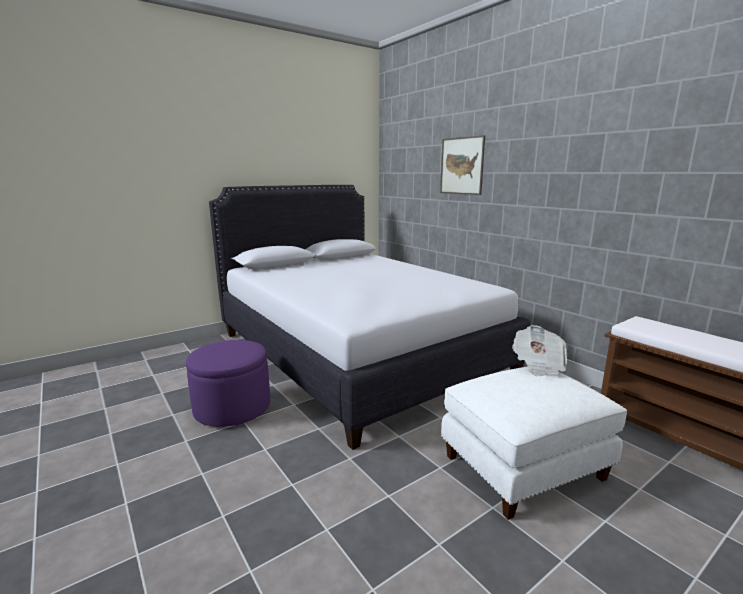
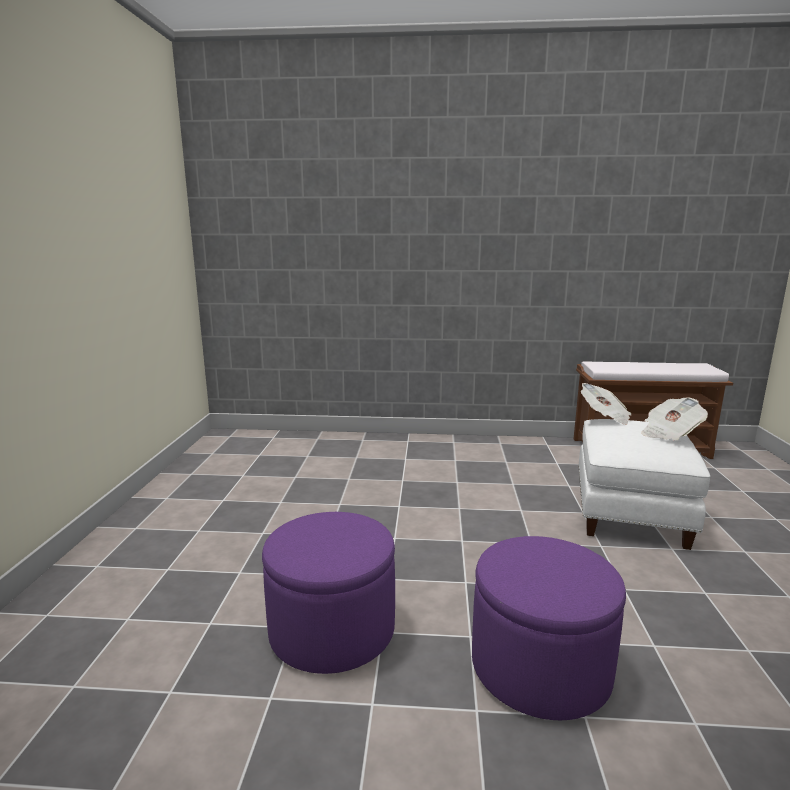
camera: 50 degrees left, 0 degrees up
white bed [209,185,530,450] -> none
picture [440,135,485,195] -> none
none -> purple ottoman [472,536,626,720]
none -> newspaper [641,398,708,440]

